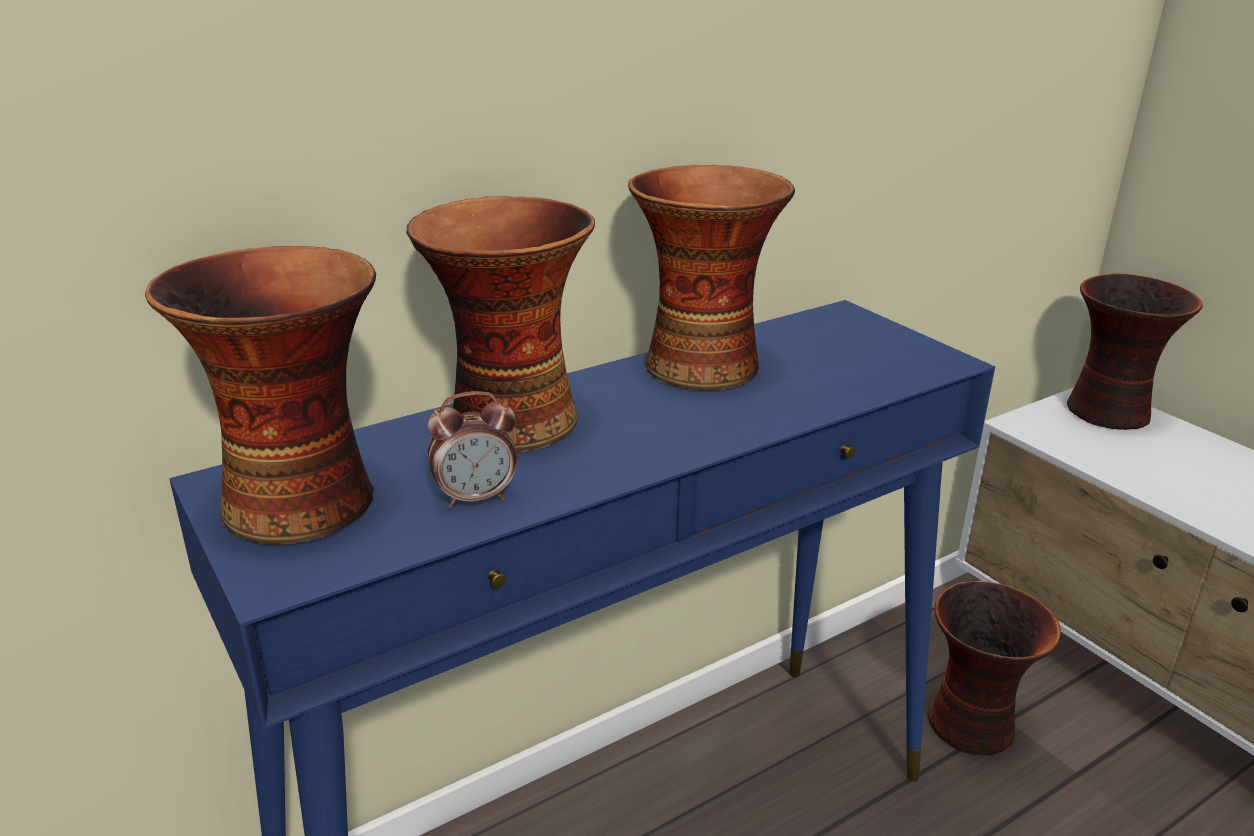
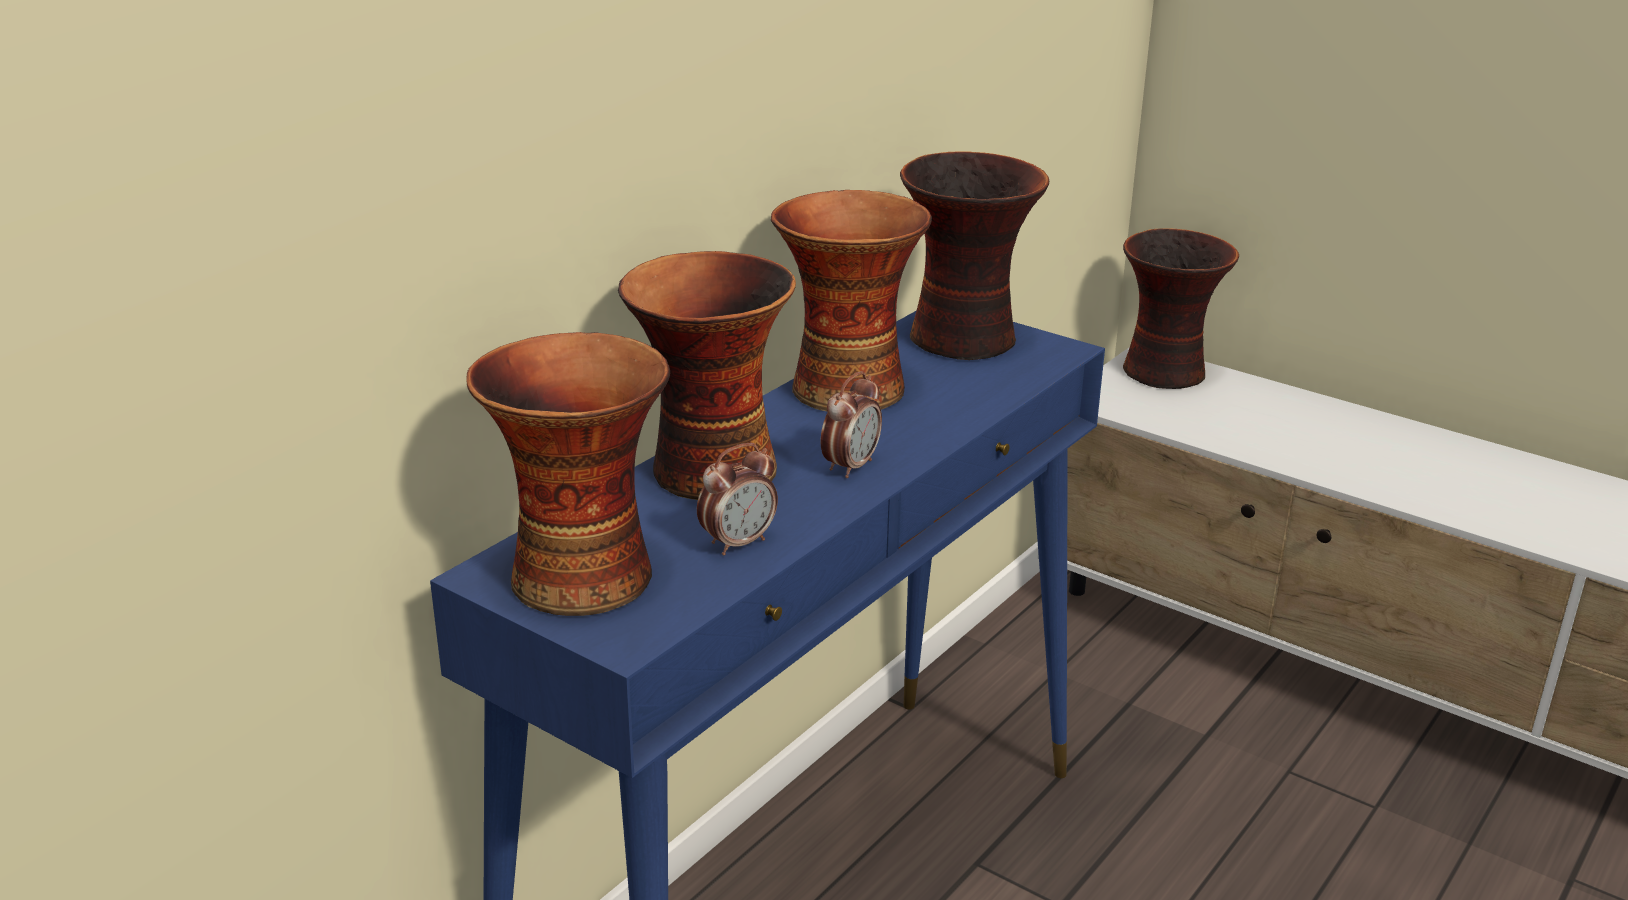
camera: 20 degrees left, 0 degrees up
vase [927,581,1061,756] -> vase moved to [900,151,1049,360]
none -> alarm clock [821,371,882,478]

